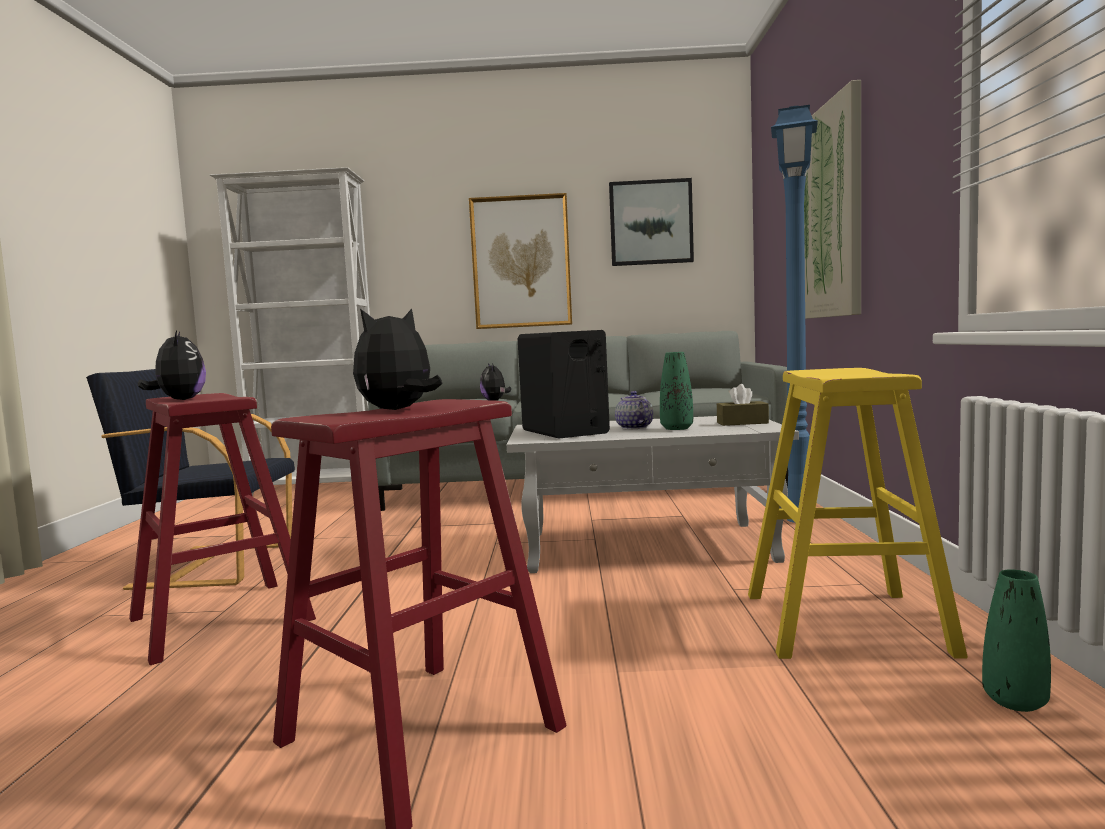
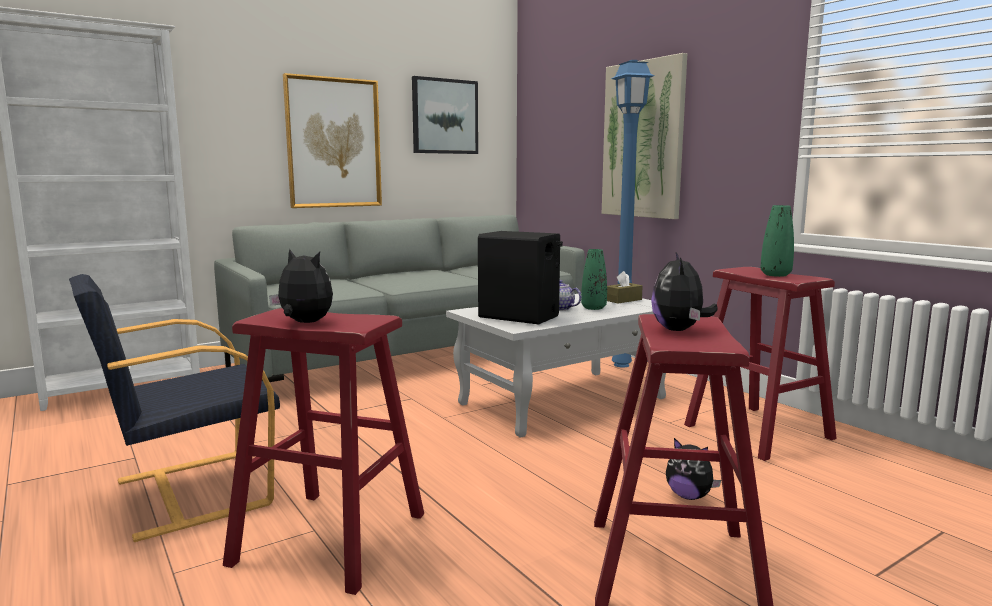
camera: 35 degrees left, 5 degrees up
plush toy [480,363,511,401] -> plush toy moved to [666,438,721,500]
yellow stool [748,368,968,659] -> red stool [684,267,837,461]
green vase [982,569,1051,712] -> green vase moved to [761,205,794,277]

